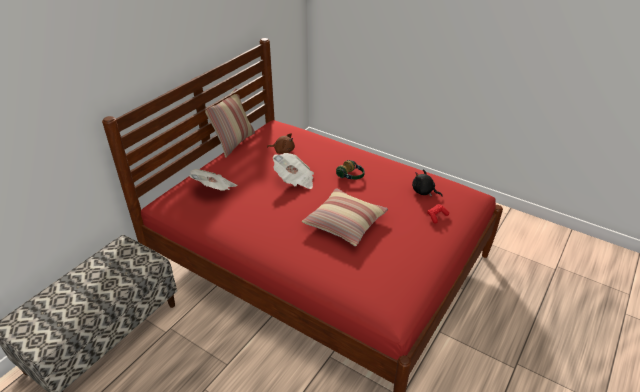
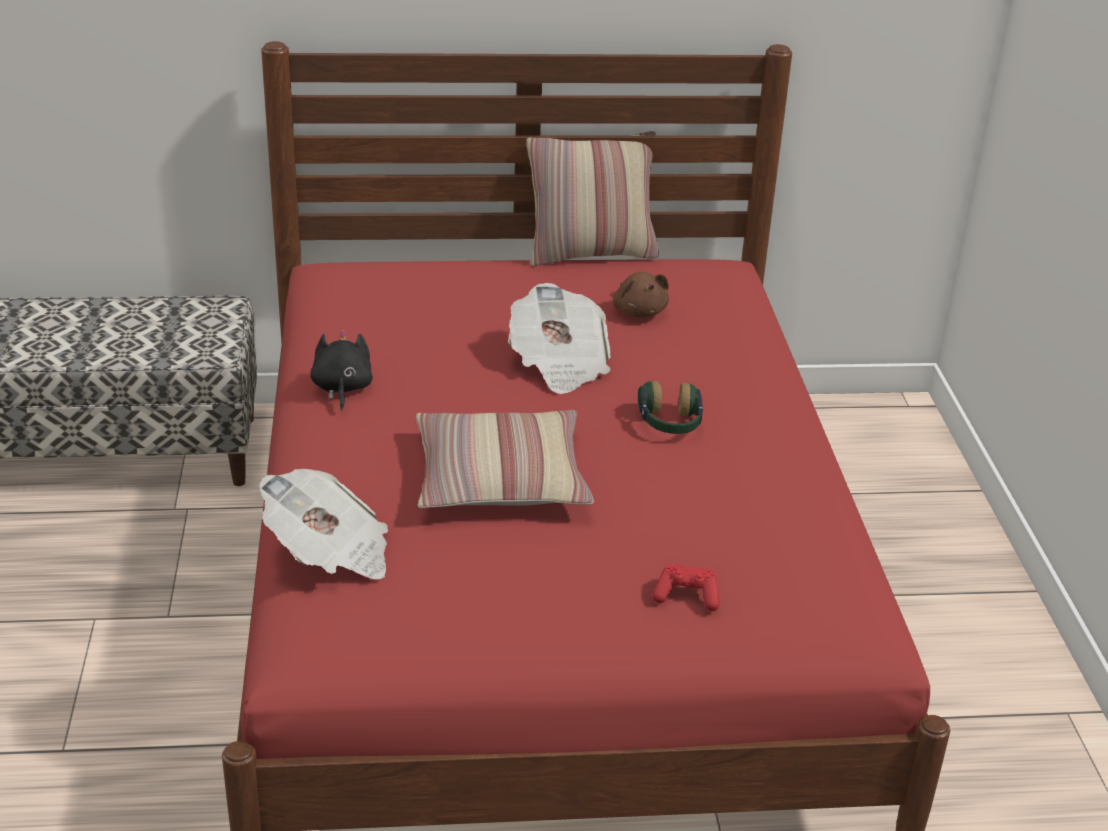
camera: 50 degrees right, 5 degrees down
newspaper [189,169,238,191] -> newspaper moved to [259,469,388,580]
black plush toy [412,169,443,196] -> black plush toy moved to [310,330,373,411]

